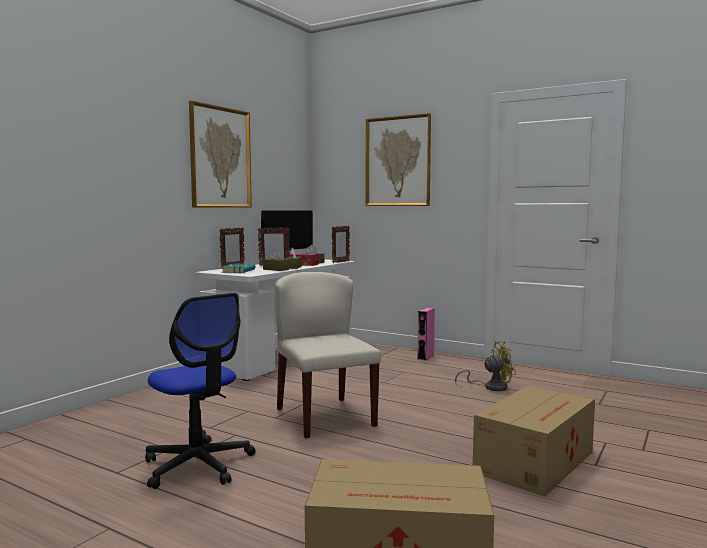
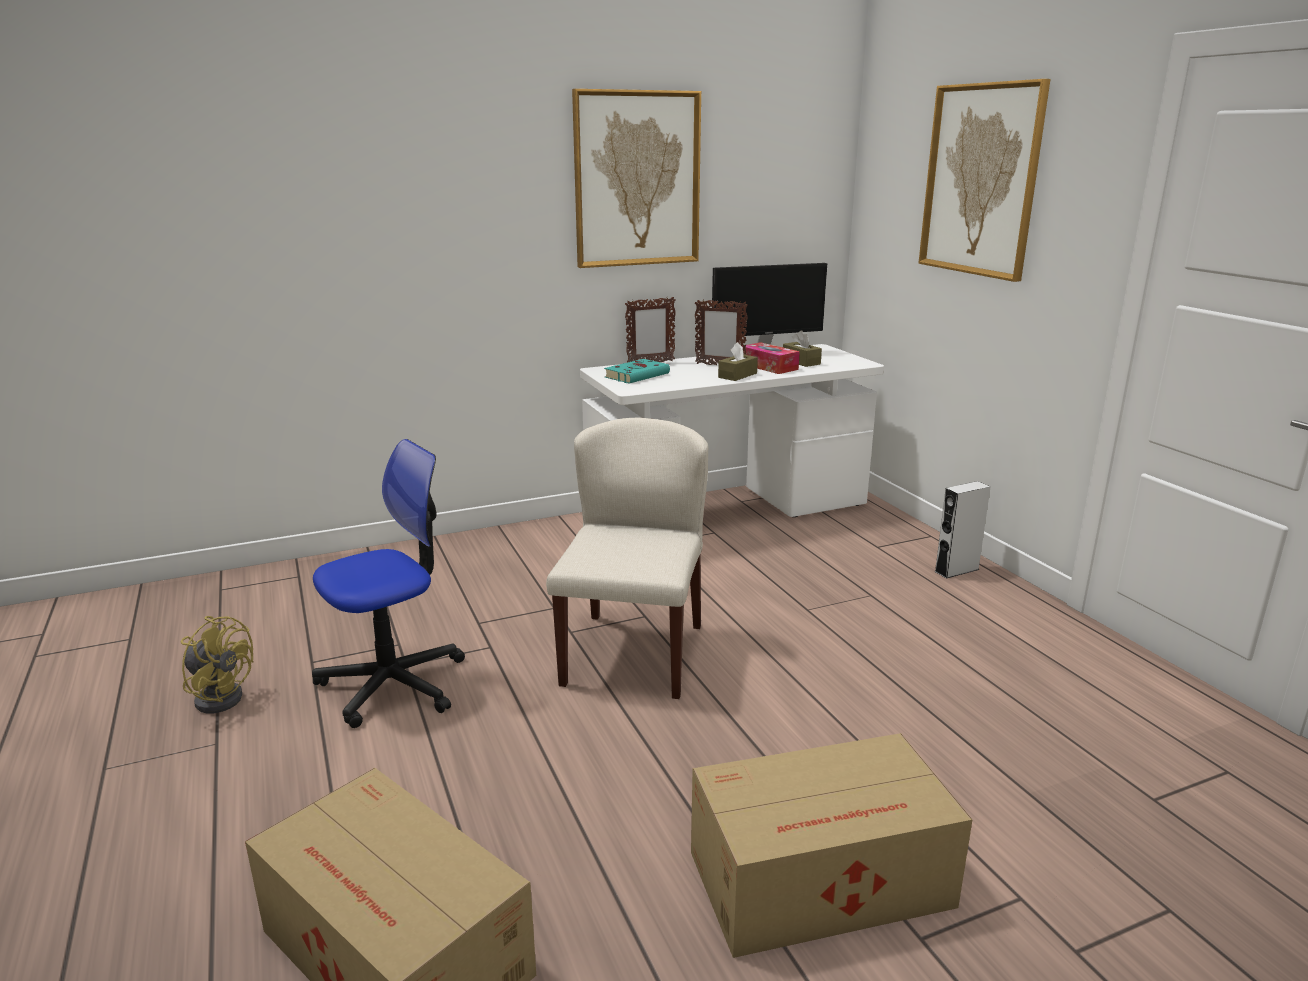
camera: 35 degrees right, 15 degrees up
office chair [145,293,256,489] -> office chair turned 120 degrees counterclockwise [312,439,465,728]
brown tissue box [263,249,289,271] -> none
picture frame [332,226,350,263] -> none
pink speaker [417,308,435,360] -> grey speaker [934,481,990,579]
yellow fan [455,341,516,391] -> yellow fan moved to [181,616,254,714]

